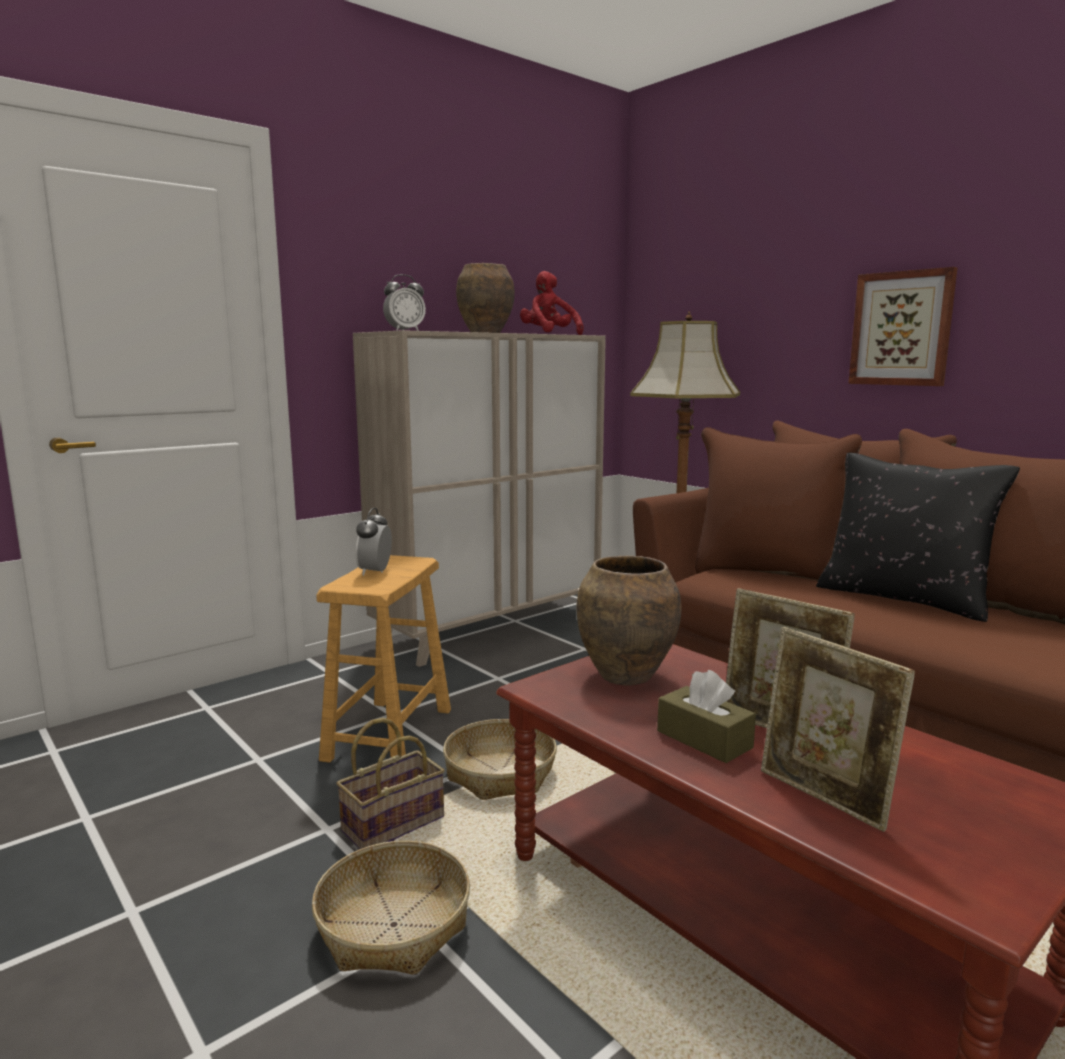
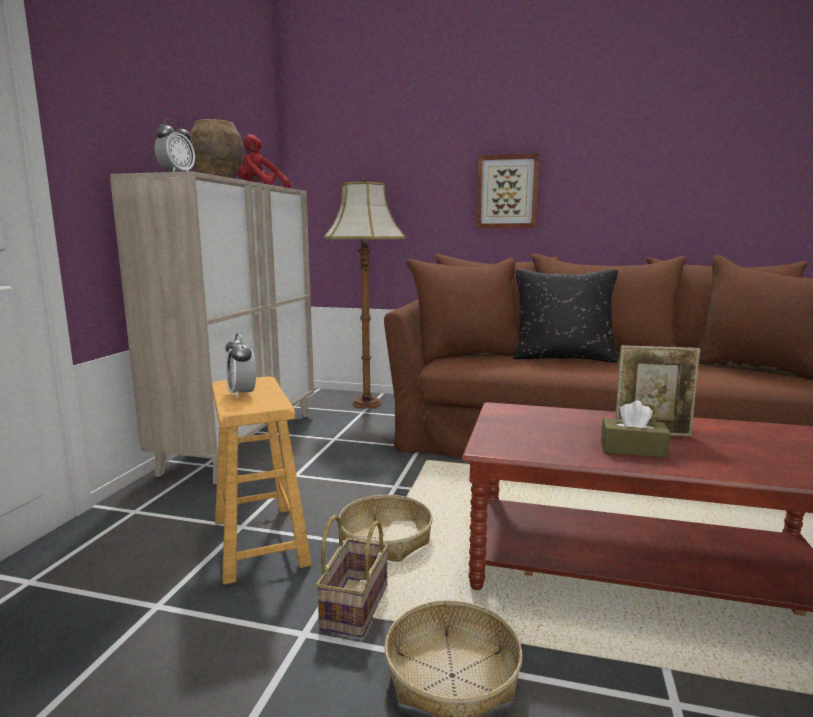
camera: 35 degrees left, 0 degrees up
brown vase [576,555,681,686] -> none
picture frame [761,627,915,832] -> none

